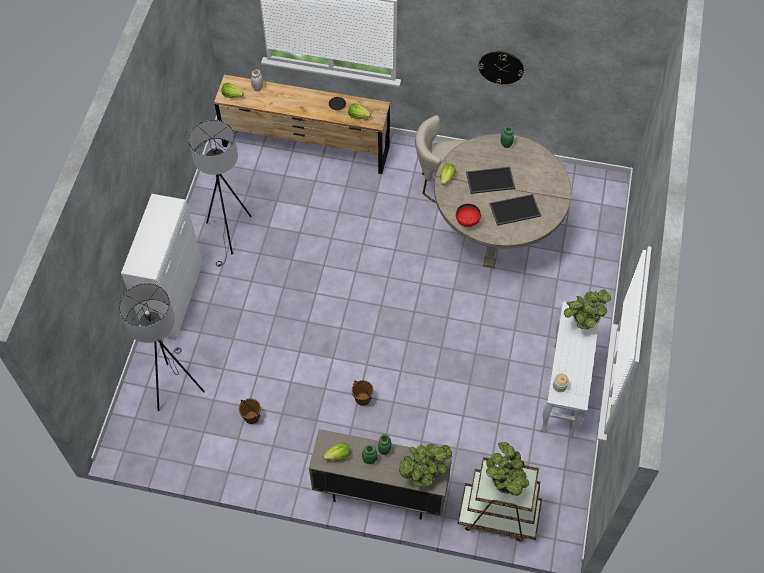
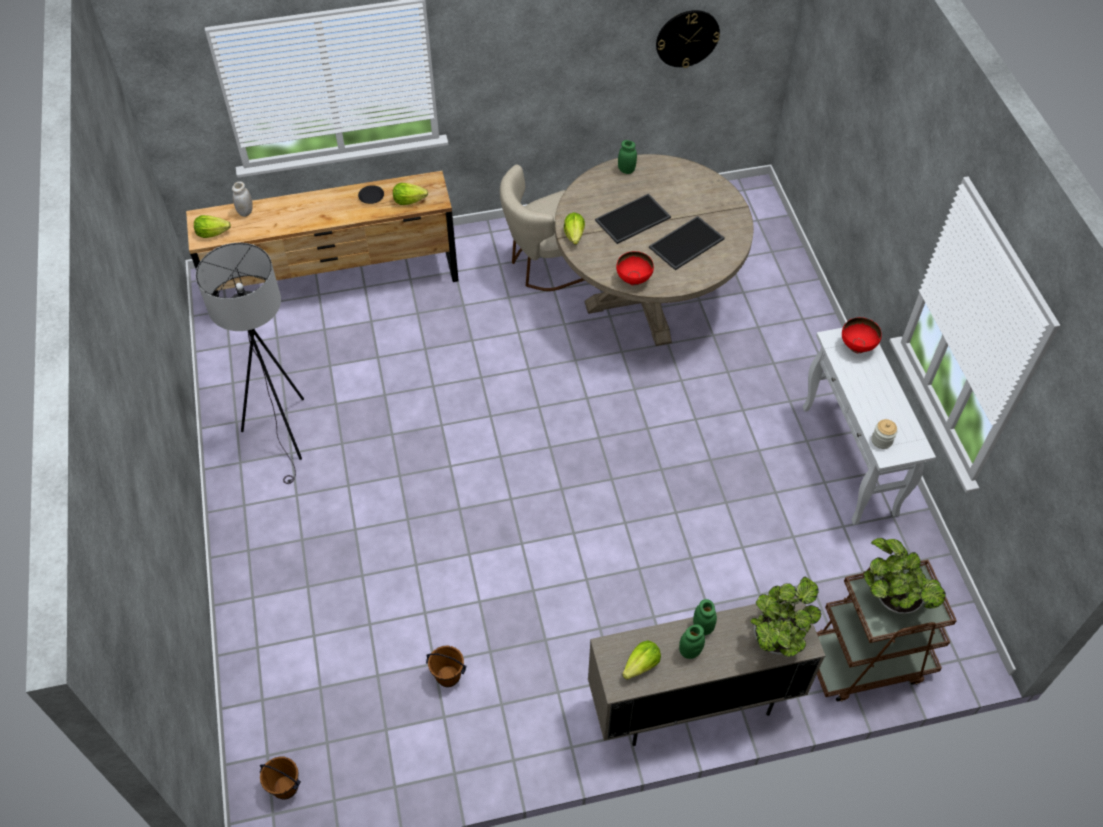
camera: 25 degrees left, 5 degrees down
grey floor lamp [119,283,205,411] -> none
white cabinet [121,194,203,340] -> none
brown bucket [352,380,373,406] -> brown bucket moved to [259,756,301,800]
wall clock [478,51,524,85] -> wall clock moved to [656,10,720,68]
potted plant [564,289,611,329] -> red bowl [842,317,882,353]

